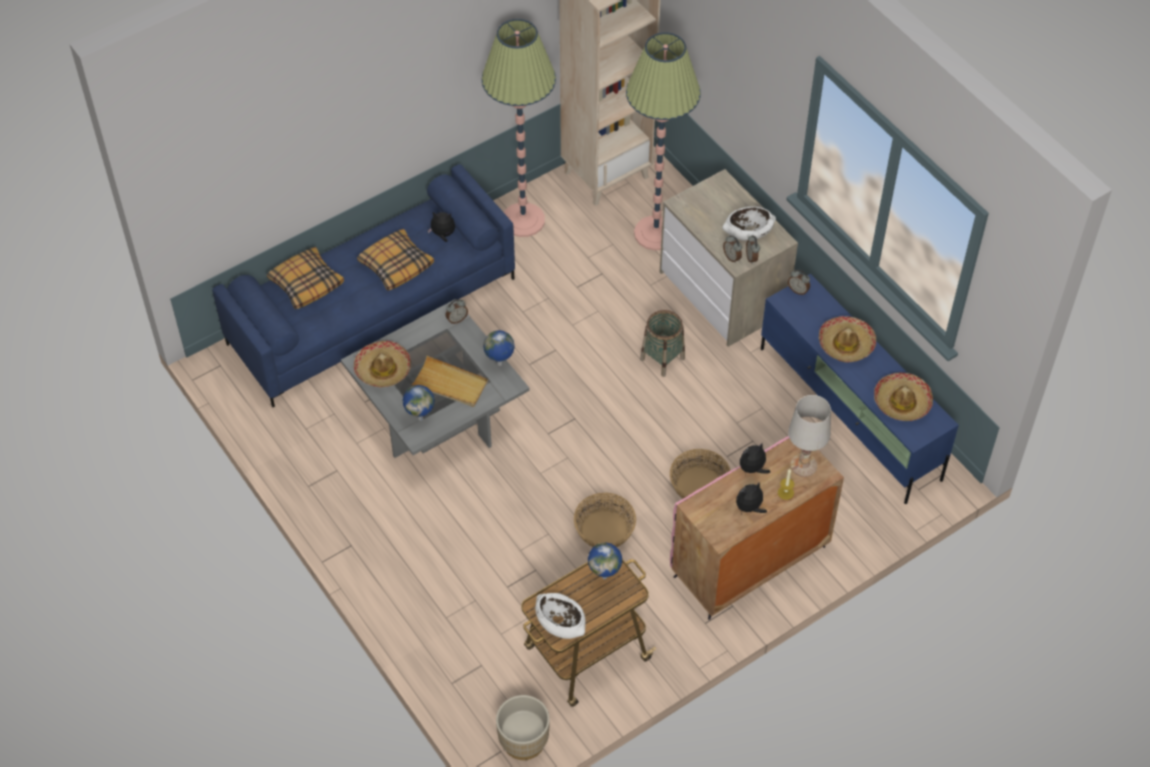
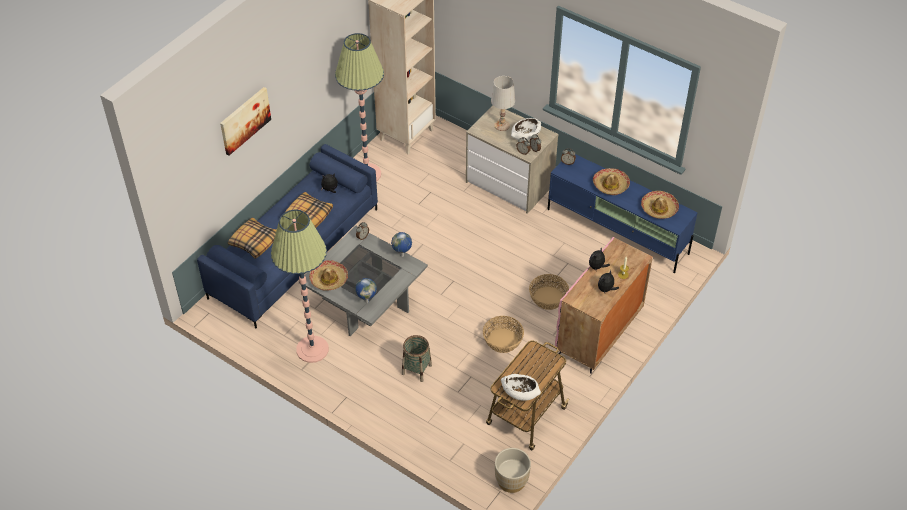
camera: 20 degrees left, 5 degrees down
beige tray [411,356,488,407] -> none
globe [588,543,622,579] -> none
floor lamp [626,32,701,250] -> floor lamp moved to [271,210,329,363]
basket [640,310,685,377] -> basket moved to [402,335,432,382]
white table lamp [788,395,831,477] -> white table lamp moved to [491,76,515,131]
none -> picture [220,87,271,156]

